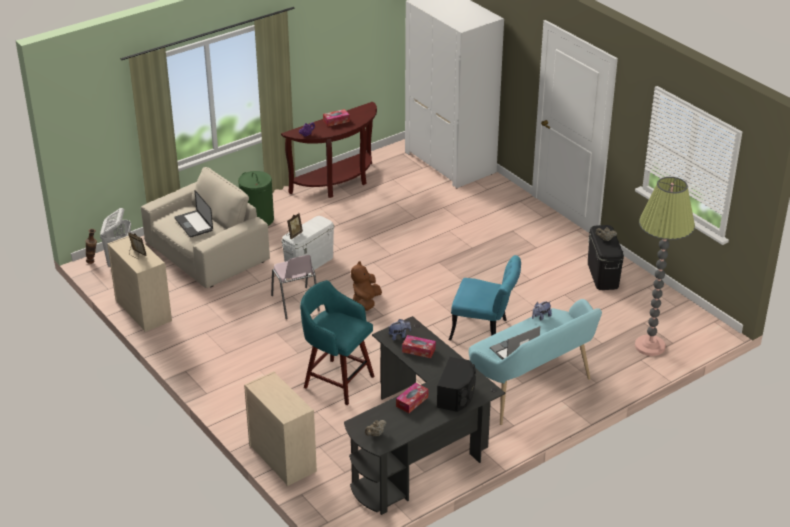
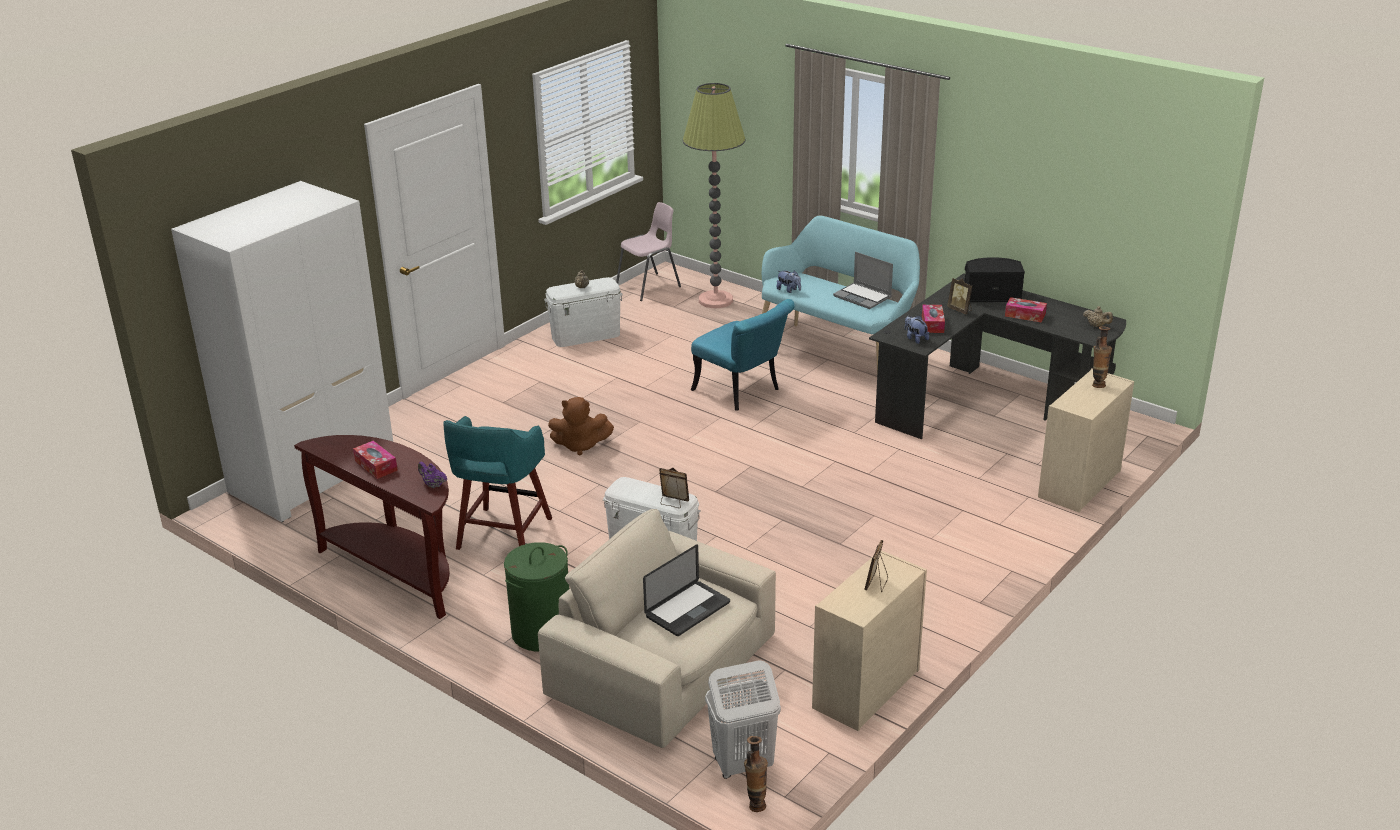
camera: 105 degrees left, 5 degrees down
pink chair [271,255,320,319] -> pink chair moved to [616,202,681,301]
turquoise stool [300,280,375,405] -> turquoise stool moved to [443,416,552,550]
brown plush toy [351,261,382,311] -> brown plush toy moved to [548,397,614,455]
turquoise chair [449,255,521,340] -> turquoise chair turned 135 degrees clockwise [691,299,795,411]
black storage box [588,225,624,290] -> white storage box [544,277,623,347]
none -> picture frame [947,278,972,314]
none -> vase [1092,326,1112,388]

